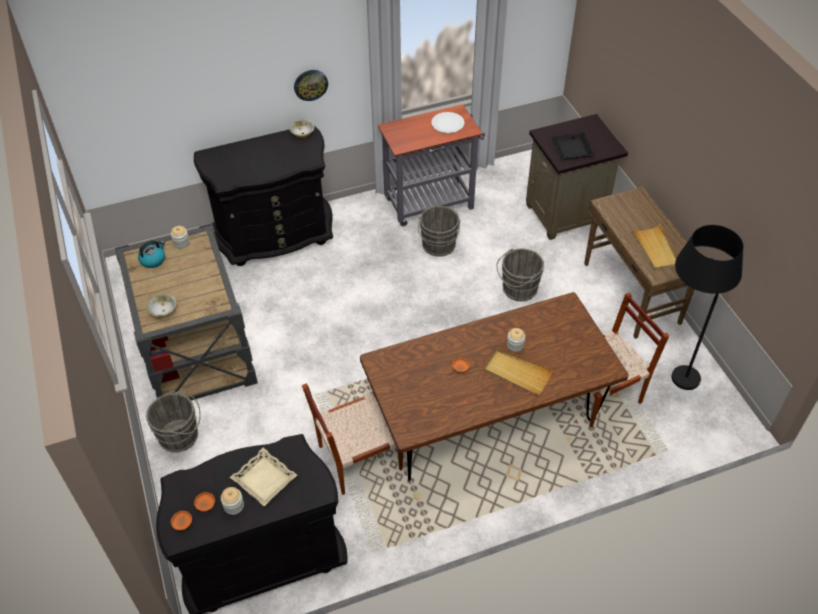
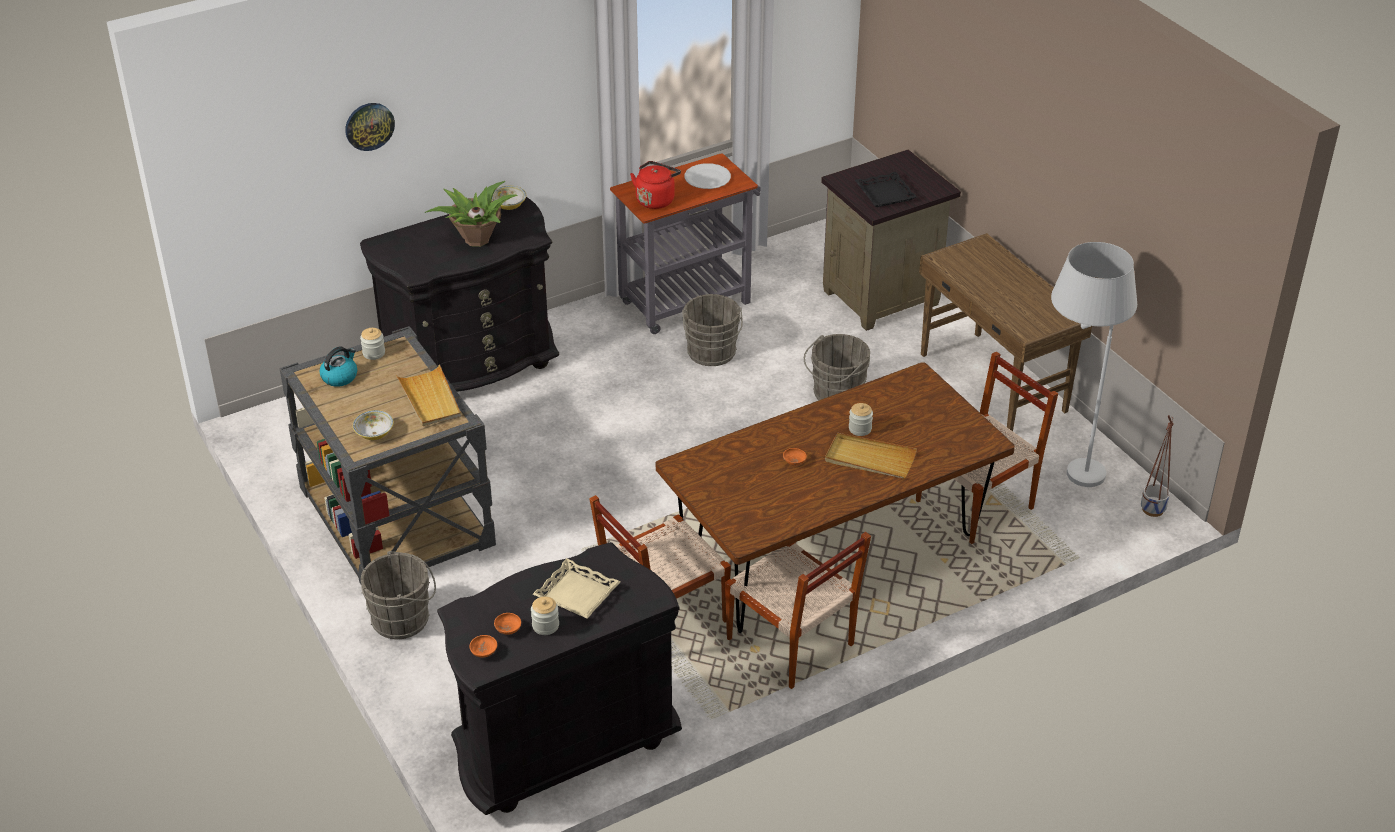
camera: 10 degrees left, 10 degrees down
wall clock [294,70,328,101] -> wall clock moved to [345,103,395,151]
beige tray [632,224,677,270] -> beige tray moved to [396,364,461,426]
black floor lamp [672,225,744,390] -> white floor lamp [1051,242,1137,487]
none -> potted plant [425,181,517,247]
none -> red kettle [630,161,681,209]
none -> chair [725,532,871,689]
none -> planter [1141,415,1174,517]

